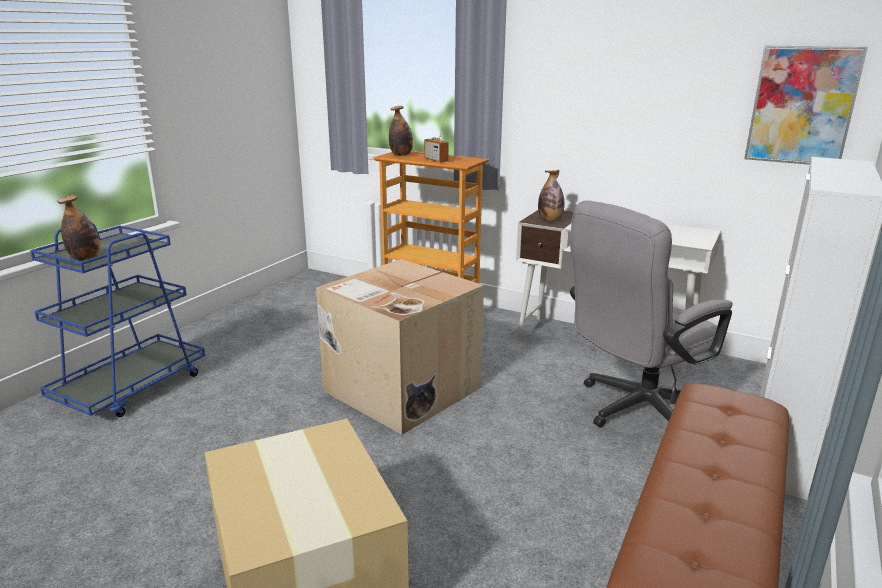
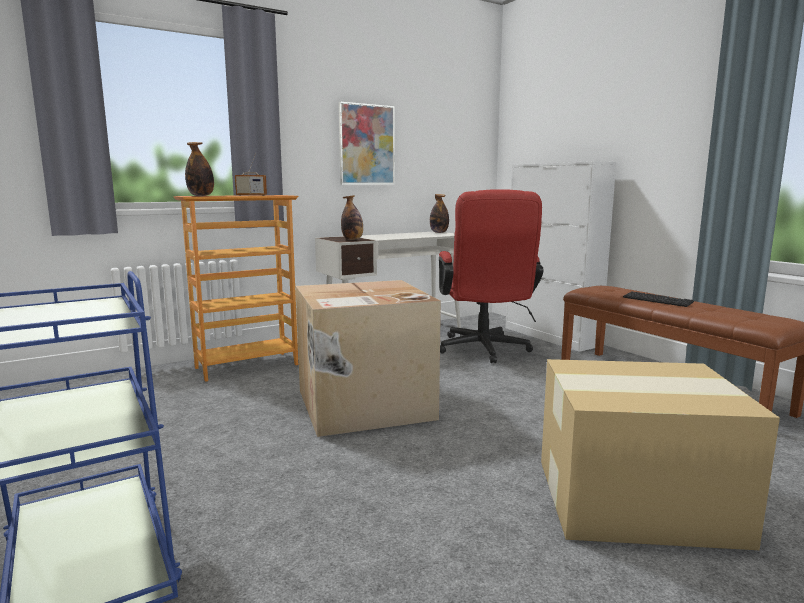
camera: 60 degrees left, 10 degrees down
bottle [57,195,100,260] -> bottle moved to [430,194,449,233]
grey office chair [570,200,732,428] -> red office chair [439,189,544,363]
picture [744,45,868,165] -> picture moved to [339,102,395,185]
none -> keyboard [623,291,694,307]

